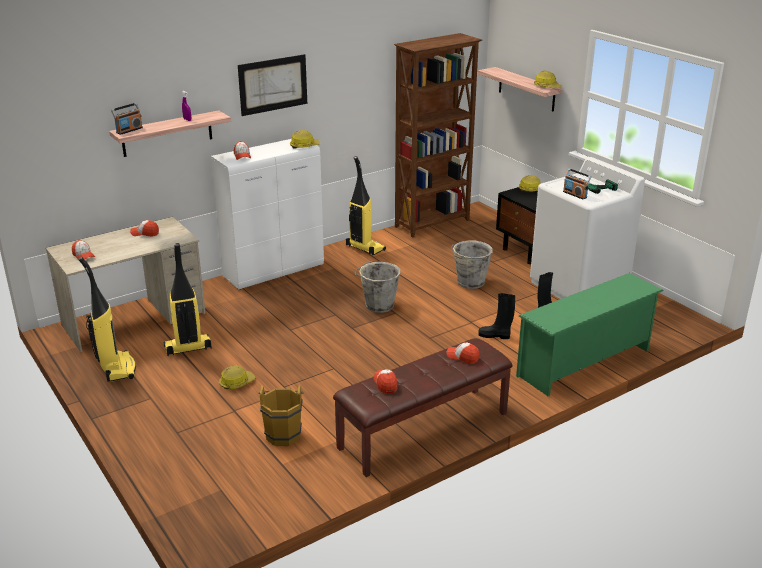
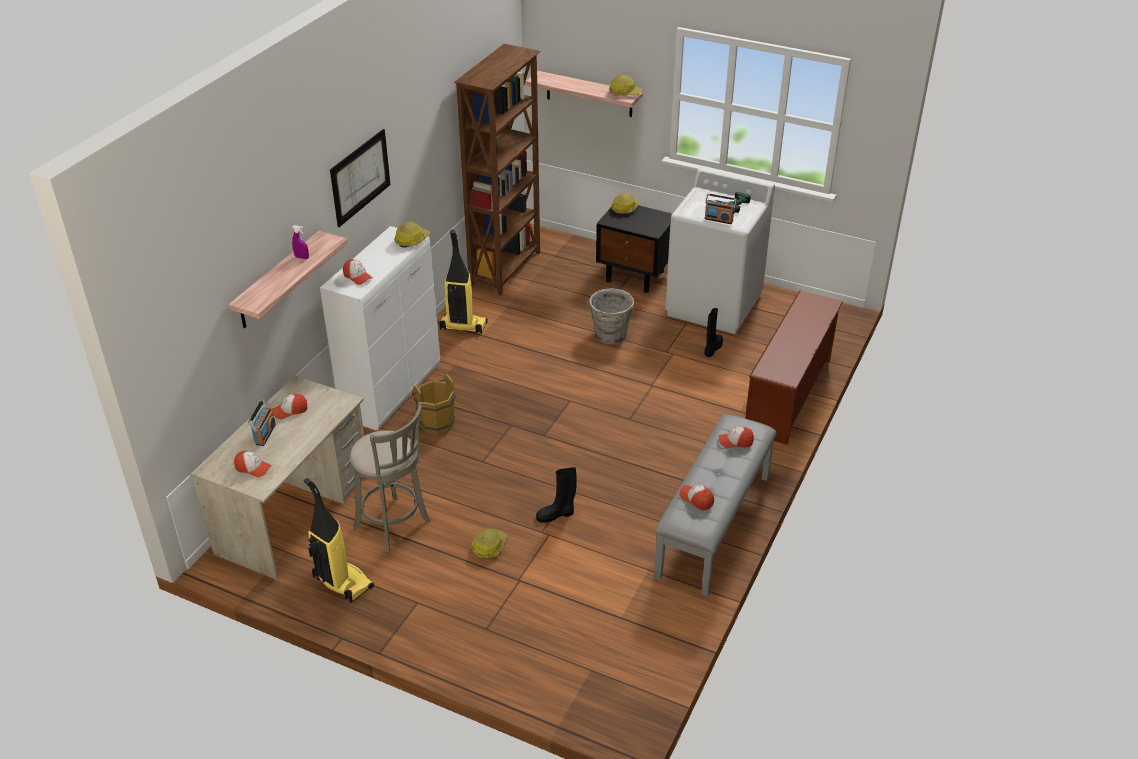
camera: 30 degrees left, 10 degrees up
radio [111,103,143,135] -> radio moved to [248,399,276,446]
vacuum cleaner [164,243,212,356] -> grey stool [350,402,430,553]
brown bucket [258,385,304,446] -> brown bucket moved to [412,374,455,436]
brown bench [333,338,513,477] -> grey bench [654,415,777,597]
grey bucket [354,261,400,313] -> none
black boot [478,293,515,339] -> black boot moved to [536,467,577,523]
green shoe rack [516,273,664,396] -> brown shoe rack [745,291,843,445]

